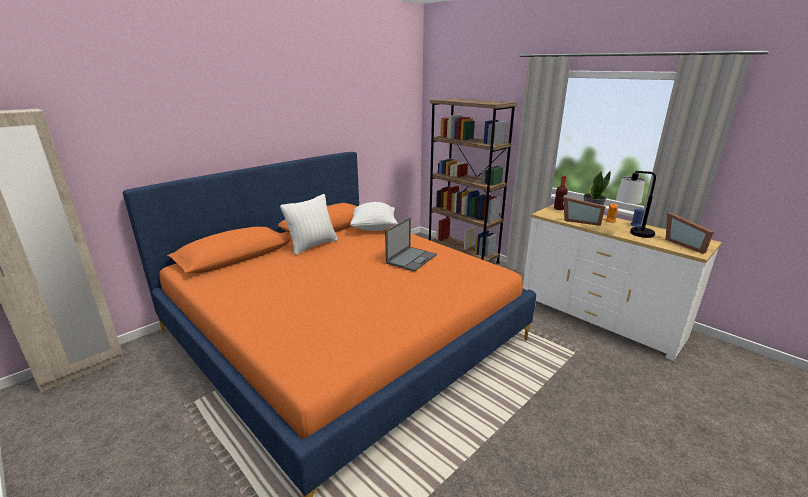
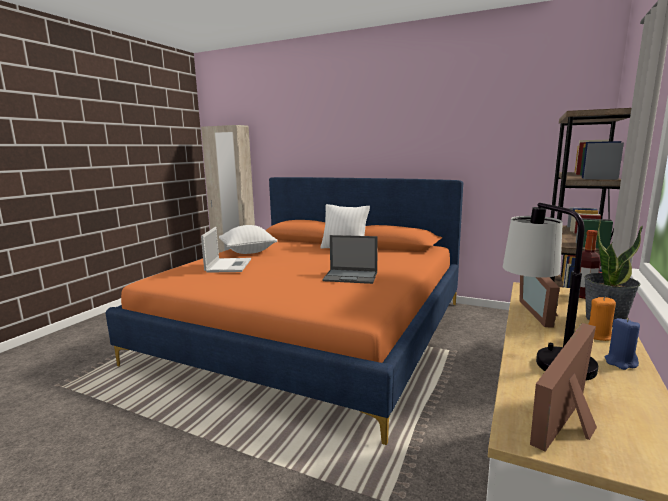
camera: 70 degrees right, 10 degrees down
white pillow [350,202,397,231] -> white pillow moved to [219,225,277,254]
none -> laptop [201,227,251,273]

